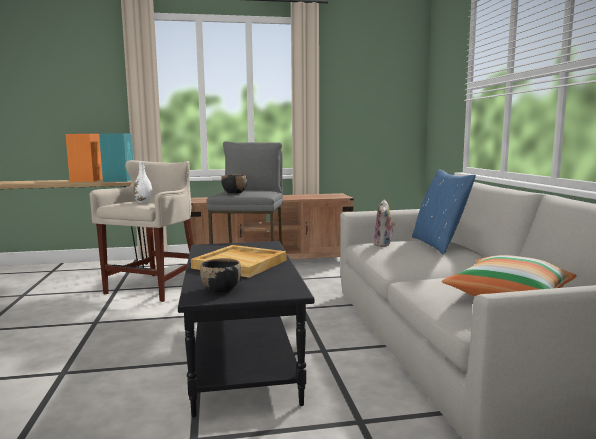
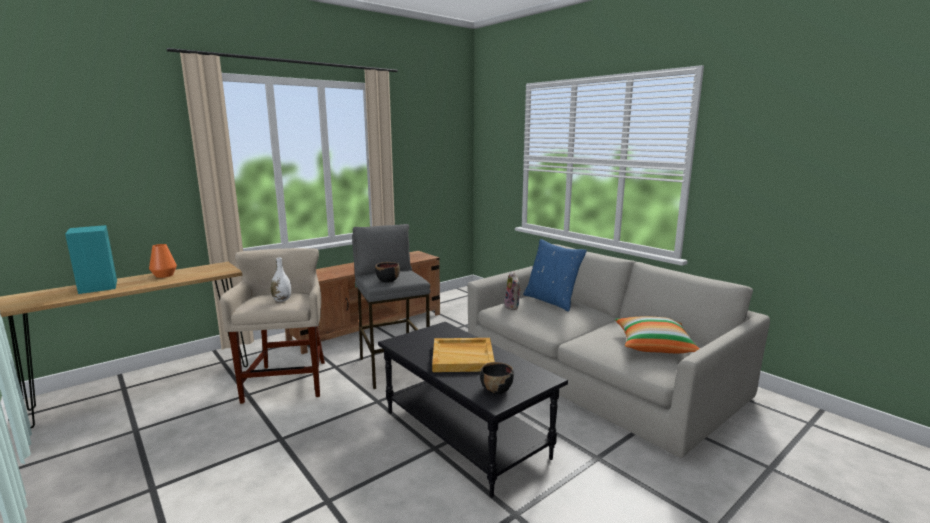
camera: 30 degrees left, 5 degrees up
orange speaker [65,134,103,182] -> orange vase [149,244,177,278]
turquoise speaker [99,133,133,182] -> turquoise speaker moved to [65,225,117,294]

